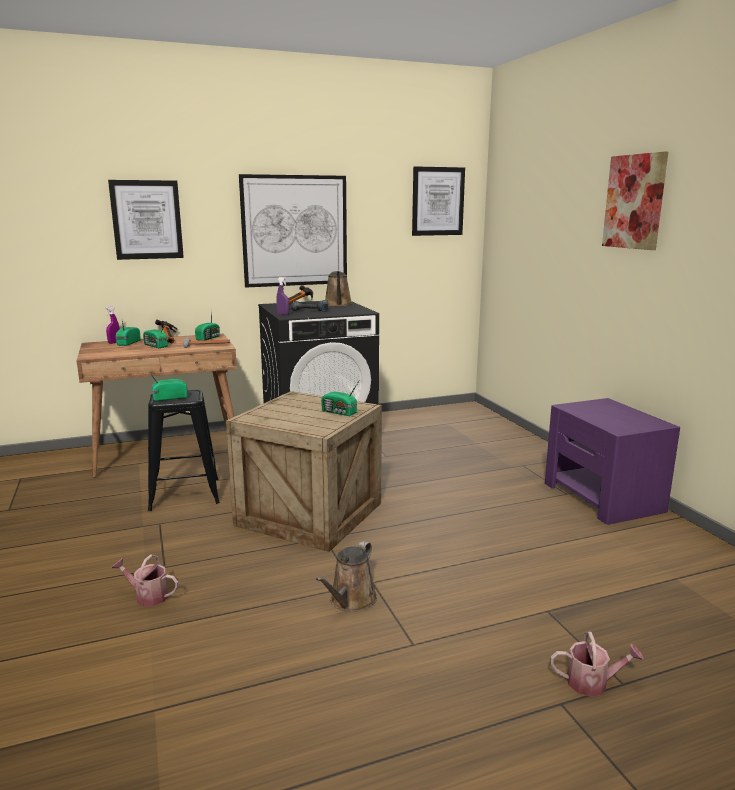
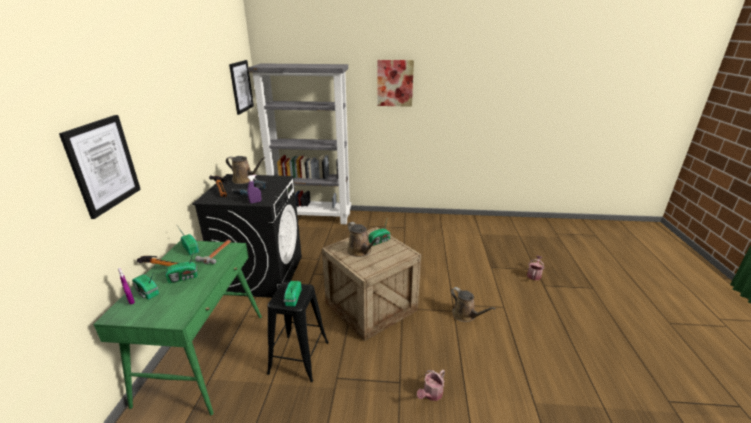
camera: 65 degrees left, 10 degrees up
brown desk [77,333,237,478] -> green desk [93,240,262,416]
picture [239,174,347,288] -> none
purple nightstand [545,398,680,525] -> none
none -> grey bookcase [248,63,351,224]
none -> brown watering can [347,222,379,257]

